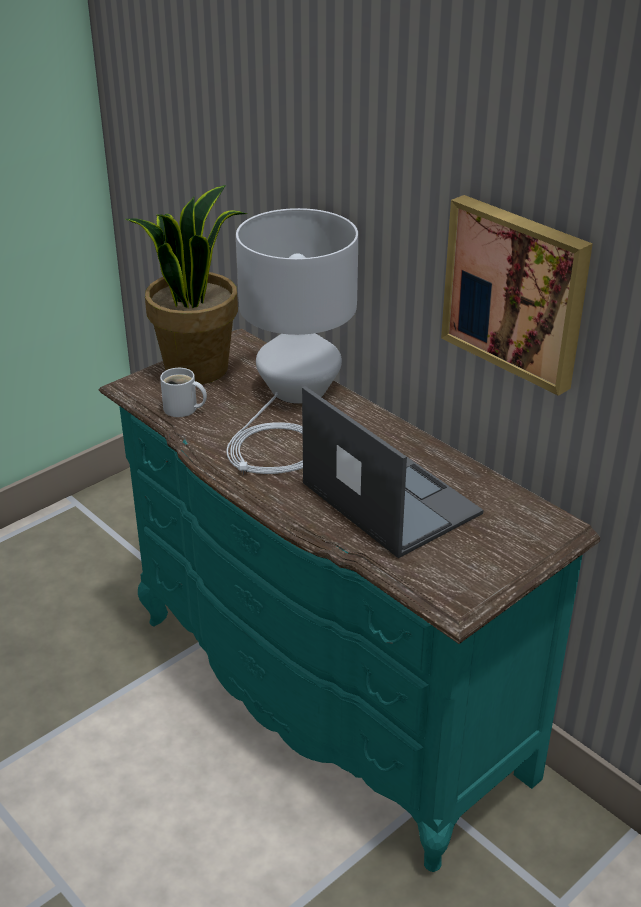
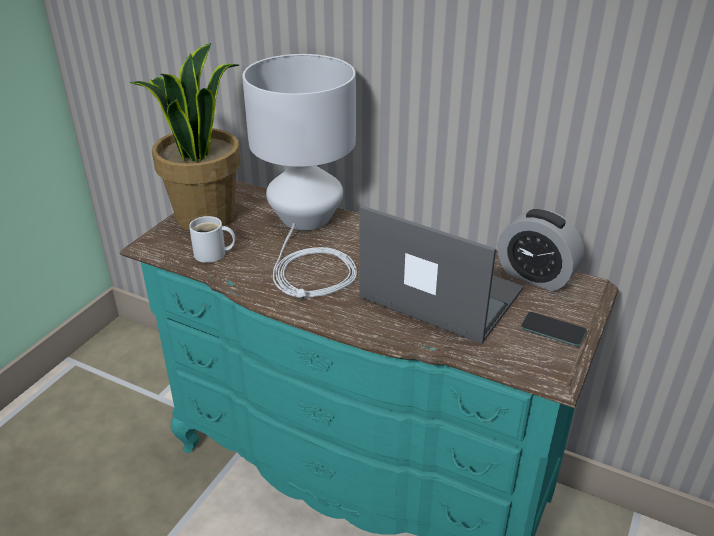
camera: 20 degrees left, 0 degrees up
picture [441,195,593,396] -> none
none -> alarm clock [498,209,584,291]
none -> phone [520,312,587,347]

